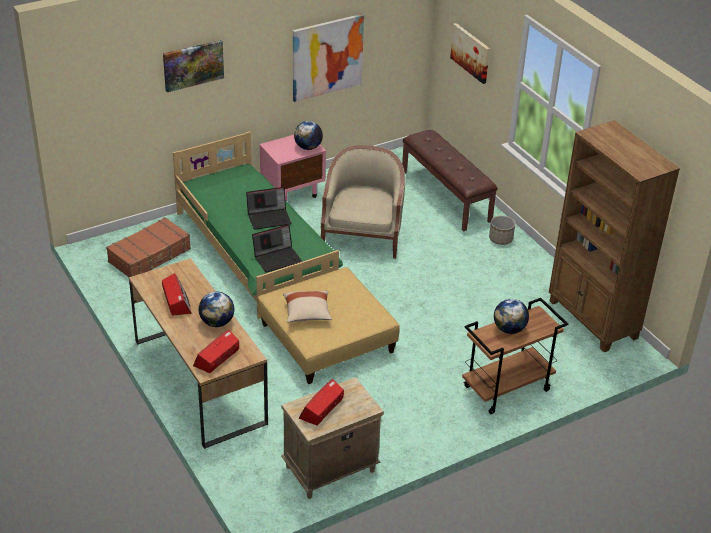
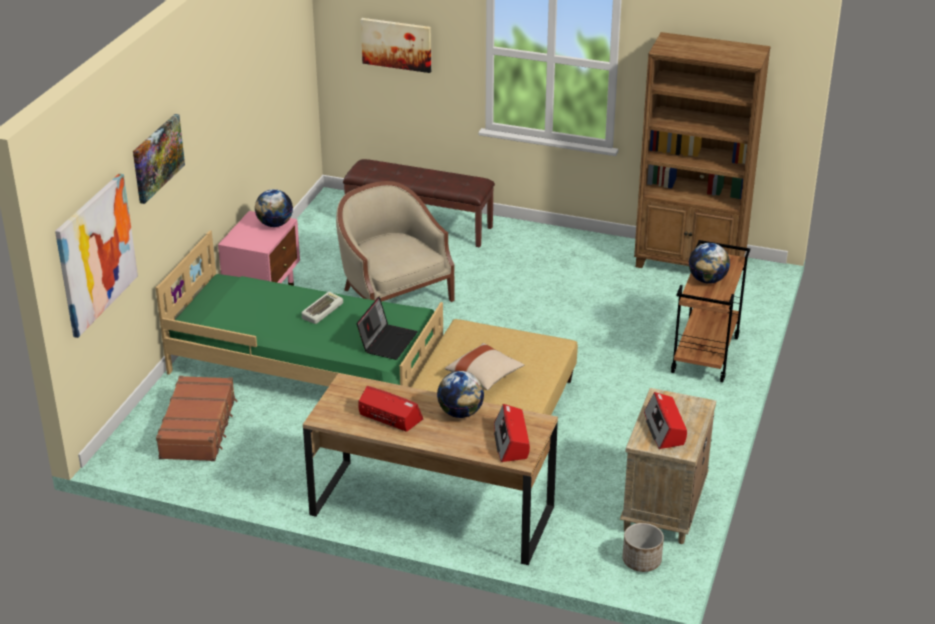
camera: 40 degrees left, 5 degrees down
laptop [246,187,291,230] -> keyboard [302,292,343,324]
picture [293,14,364,102] -> picture moved to [55,173,138,338]
planter [489,216,515,245] -> planter moved to [622,523,664,572]

